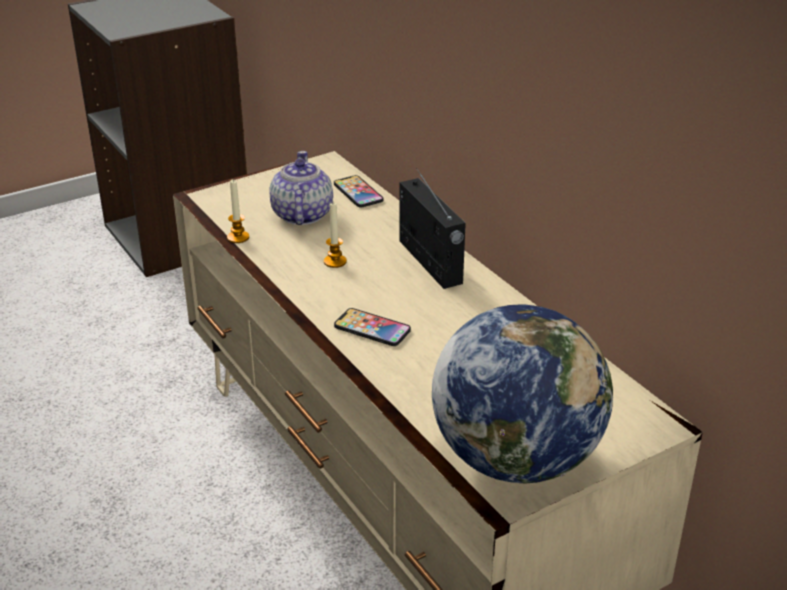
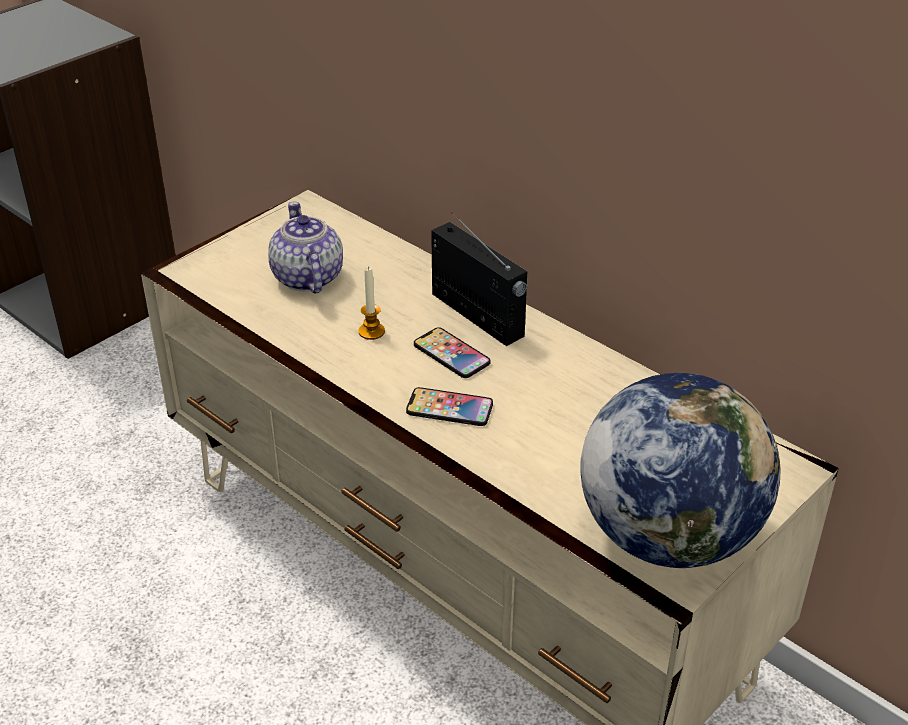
camera: 15 degrees left, 5 degrees up
candle [227,180,249,243] -> none
phone [334,175,383,207] -> phone moved to [414,327,490,378]

